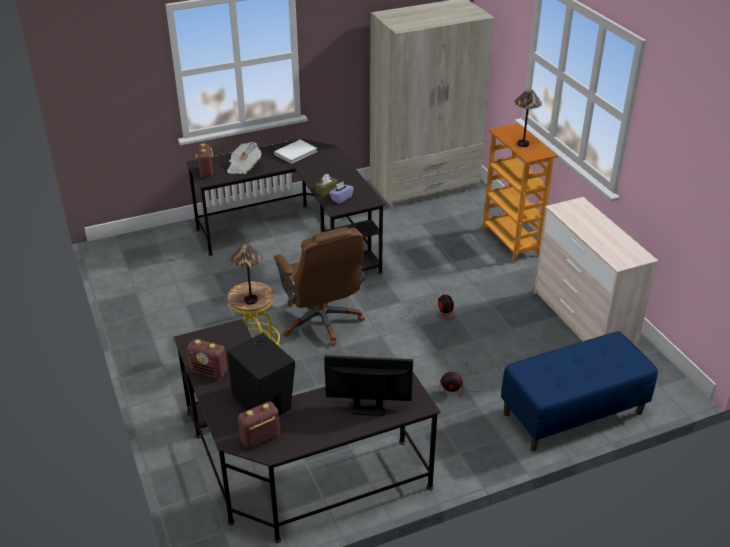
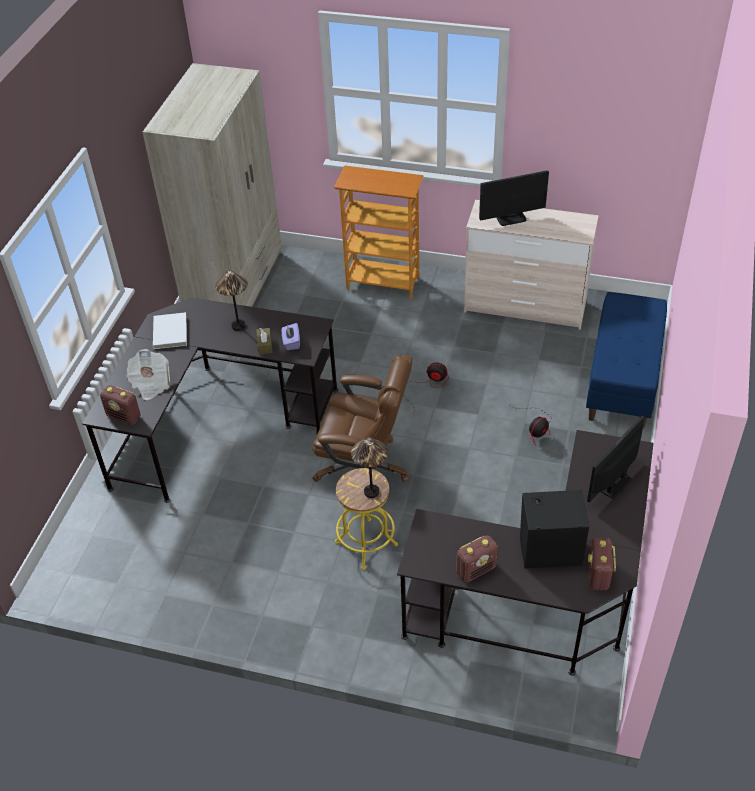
camera: 50 degrees left, 10 degrees up
table lamp [515,89,542,147] -> table lamp moved to [215,271,248,331]
none -> monitor [479,170,549,226]

